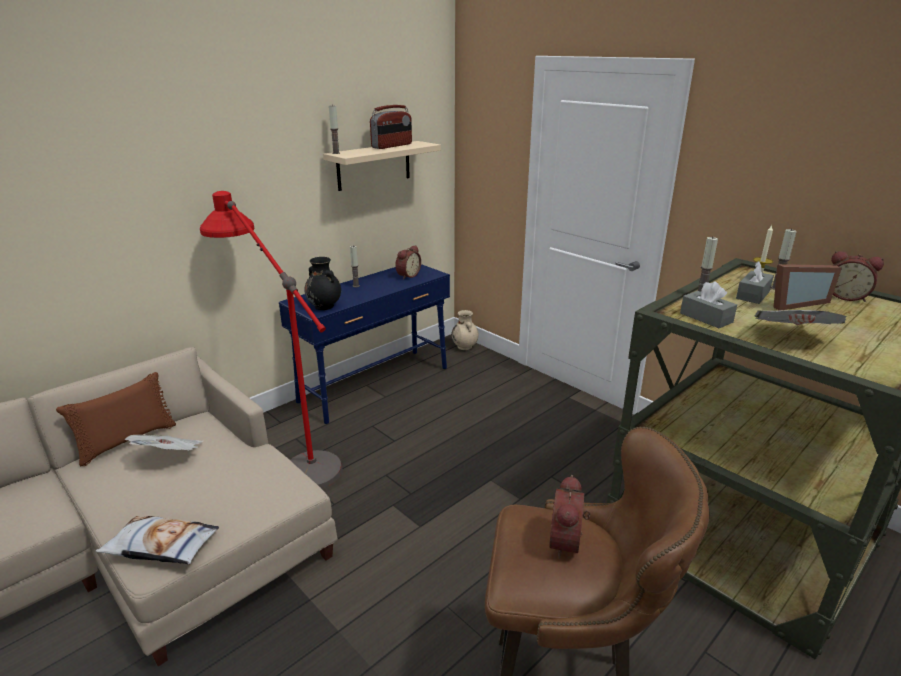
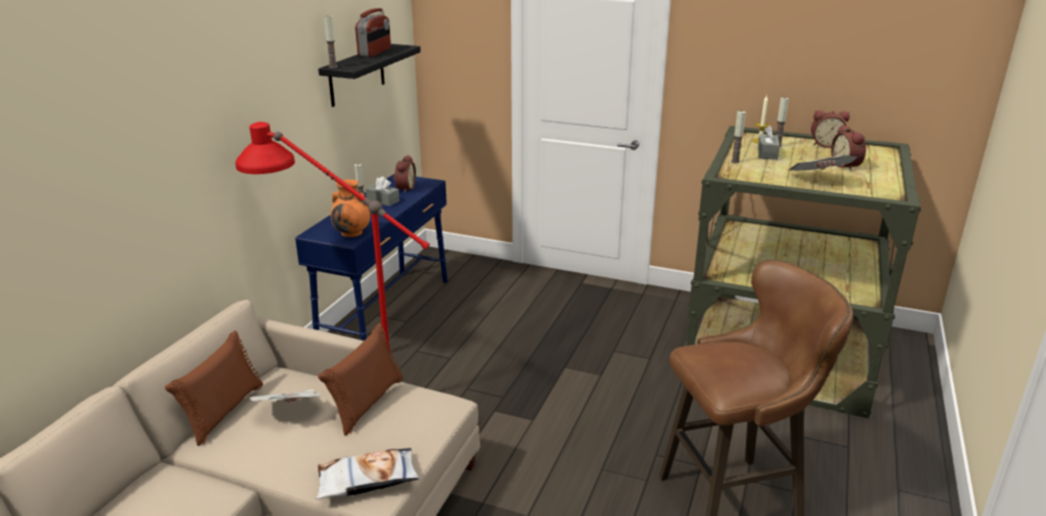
camera: 25 degrees left, 0 degrees up
black vase [304,257,341,310] -> orange vase [330,179,370,237]
beige shelf [323,141,441,191] -> black shelf [318,44,421,107]
beige vase [451,310,479,350] -> none
alarm clock [549,475,591,559] -> alarm clock moved to [831,125,866,171]
grey tissue box [680,281,737,328] -> grey tissue box moved to [366,177,400,206]
picture frame [773,264,842,311] -> none
none -> brown pillow [318,323,403,436]

